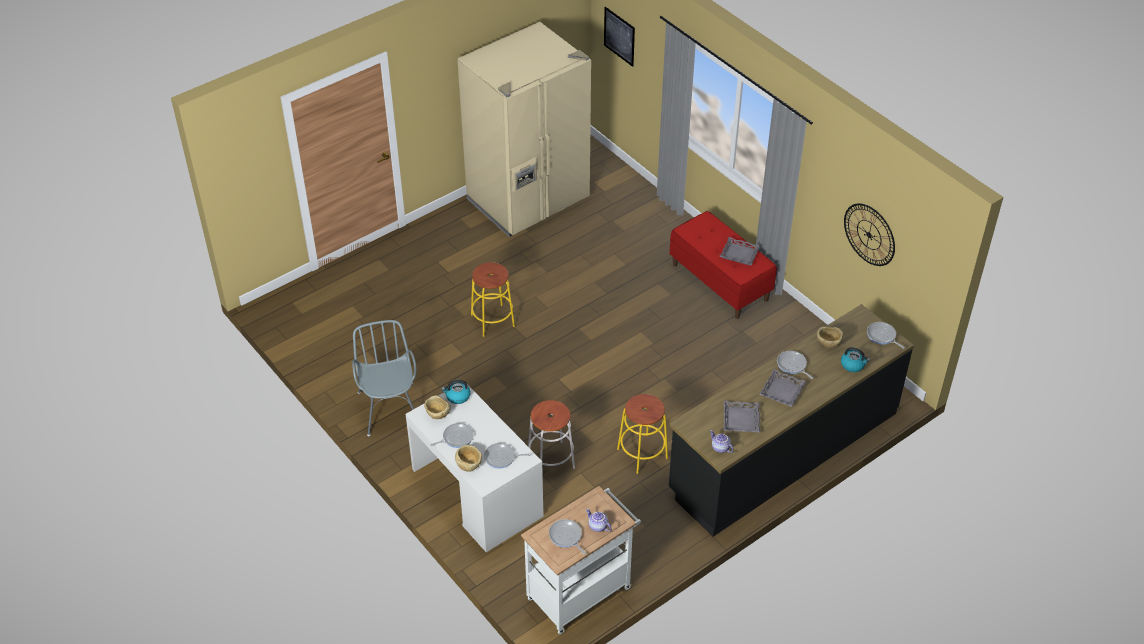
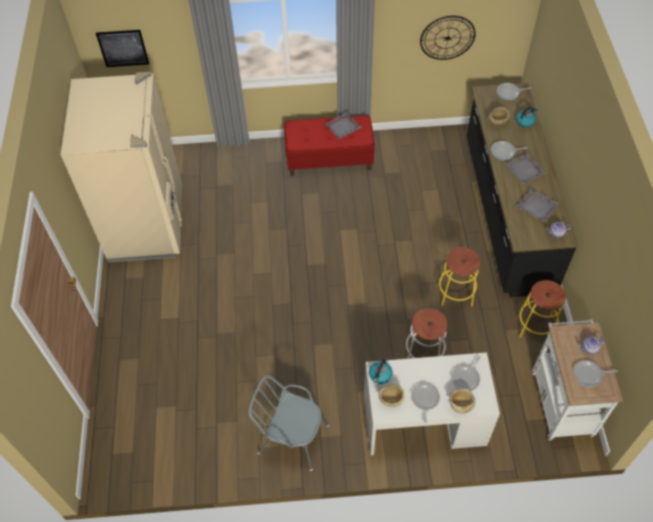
camera: 55 degrees left, 10 degrees up
yellow stool [471,262,515,337] -> yellow stool moved to [519,280,566,338]

